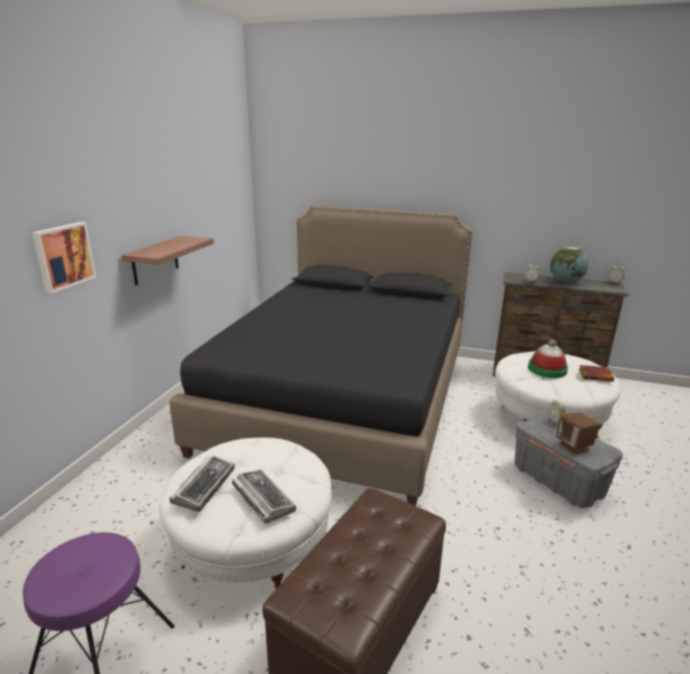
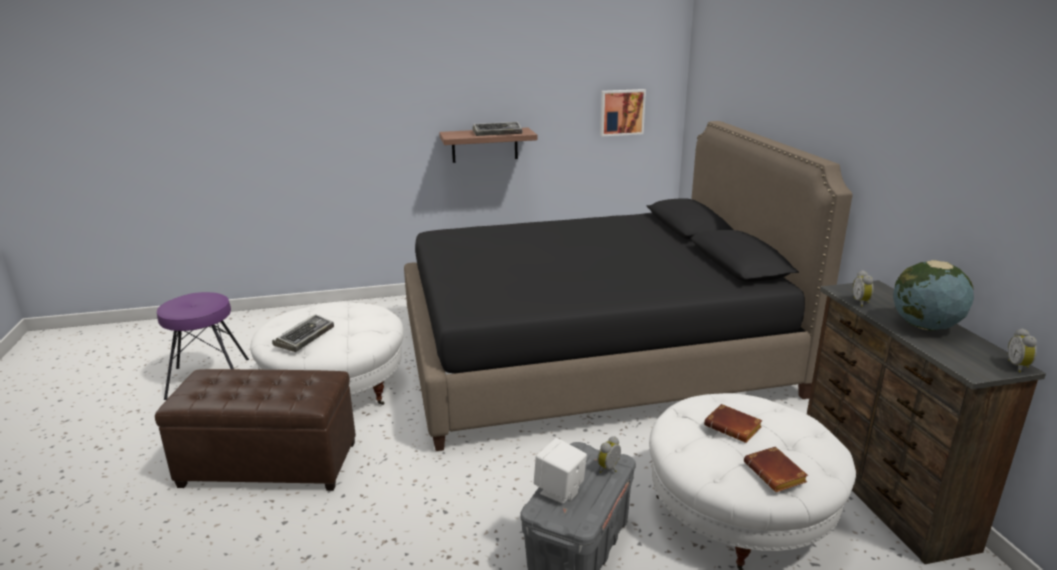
camera: 60 degrees right, 0 degrees up
picture [32,222,96,294] -> picture moved to [600,89,646,136]
keyboard [169,455,235,512] -> keyboard moved to [472,122,522,136]
hat [528,339,568,378] -> brown book [704,404,763,443]
brown speaker [556,412,600,454] -> white speaker [534,438,587,504]

